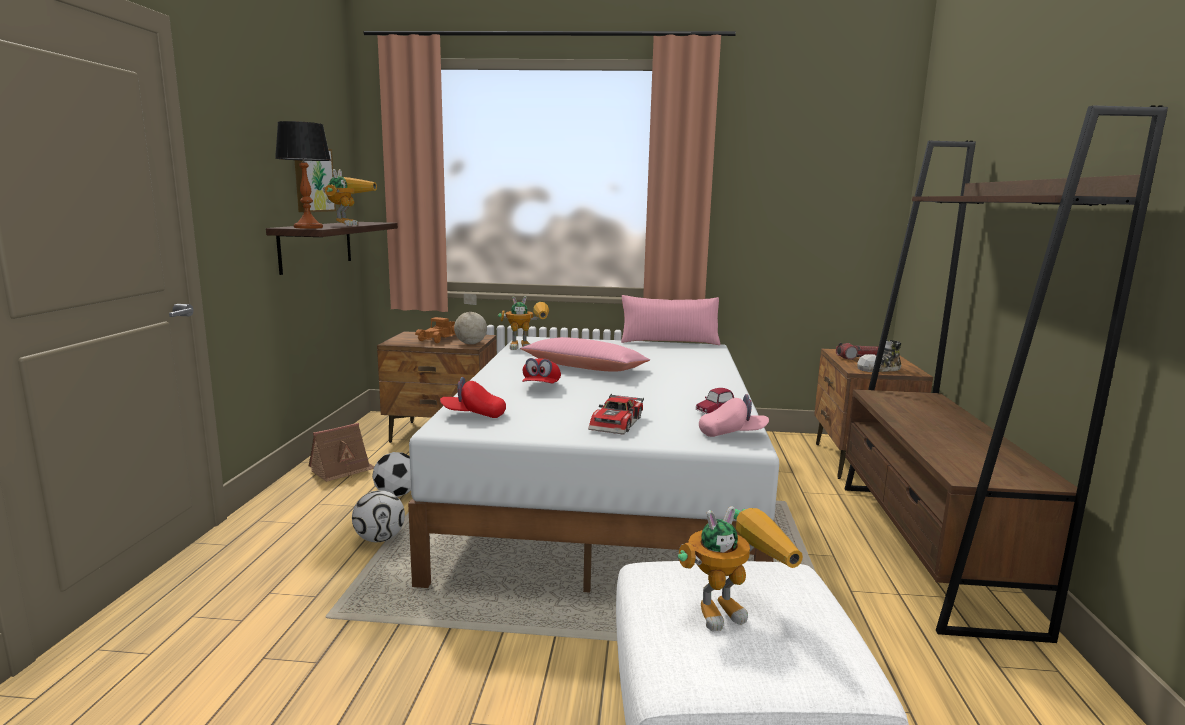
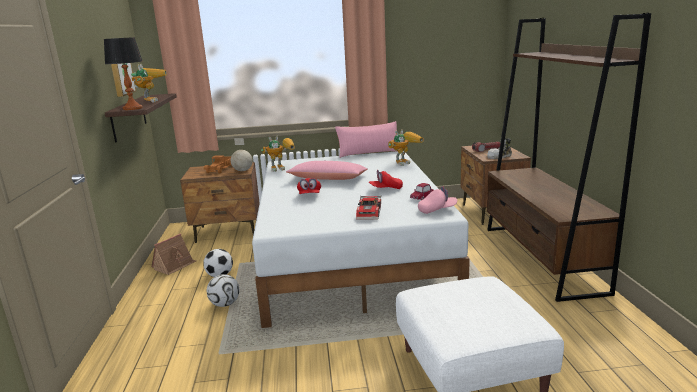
camera: 10 degrees left, 5 degrees up
red cap [440,377,506,418] -> red cap moved to [369,170,403,189]
toy robot [678,506,803,631] -> toy robot moved to [388,129,424,166]

